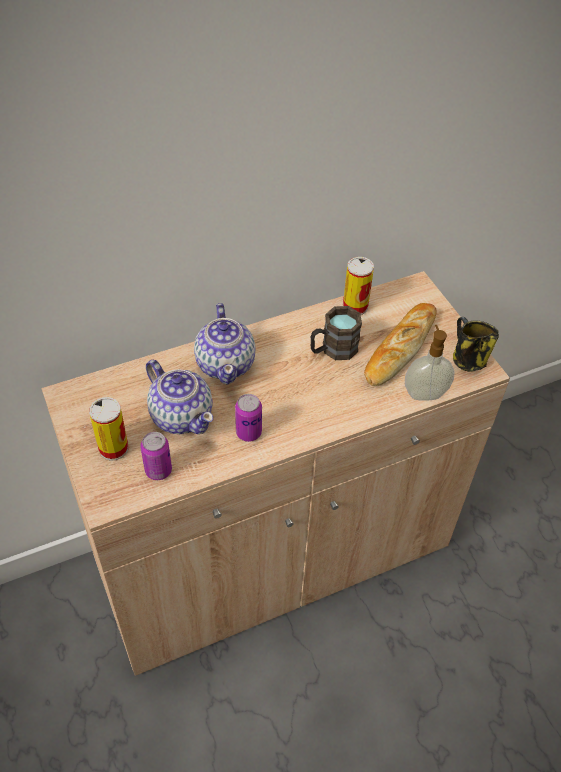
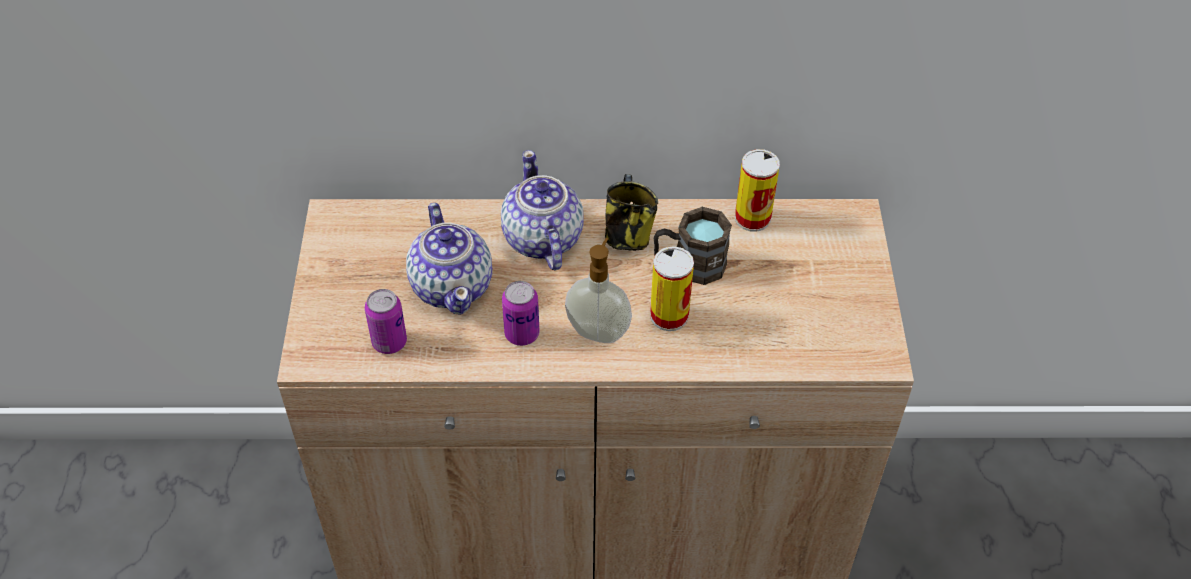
camera: 25 degrees right, 0 degrees up
can [89,397,128,461] -> can moved to [650,246,694,331]
teapot [194,303,256,385] -> teapot turned 150 degrees clockwise [501,150,584,271]
bread [364,303,436,386] -> none
soap dispenser [405,325,455,401] -> soap dispenser moved to [565,238,632,343]
mug [453,317,499,372] -> mug moved to [605,174,658,251]

